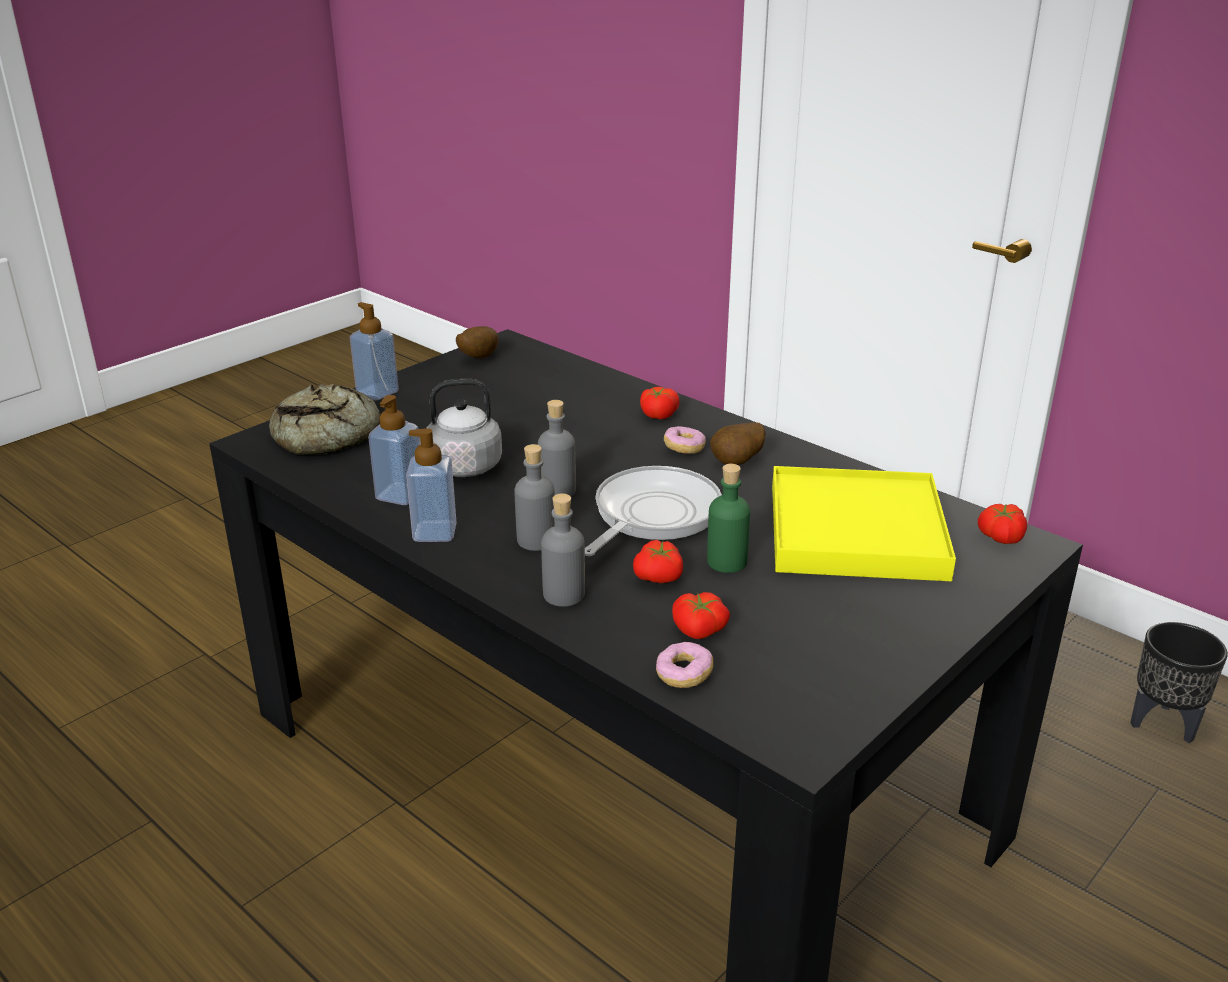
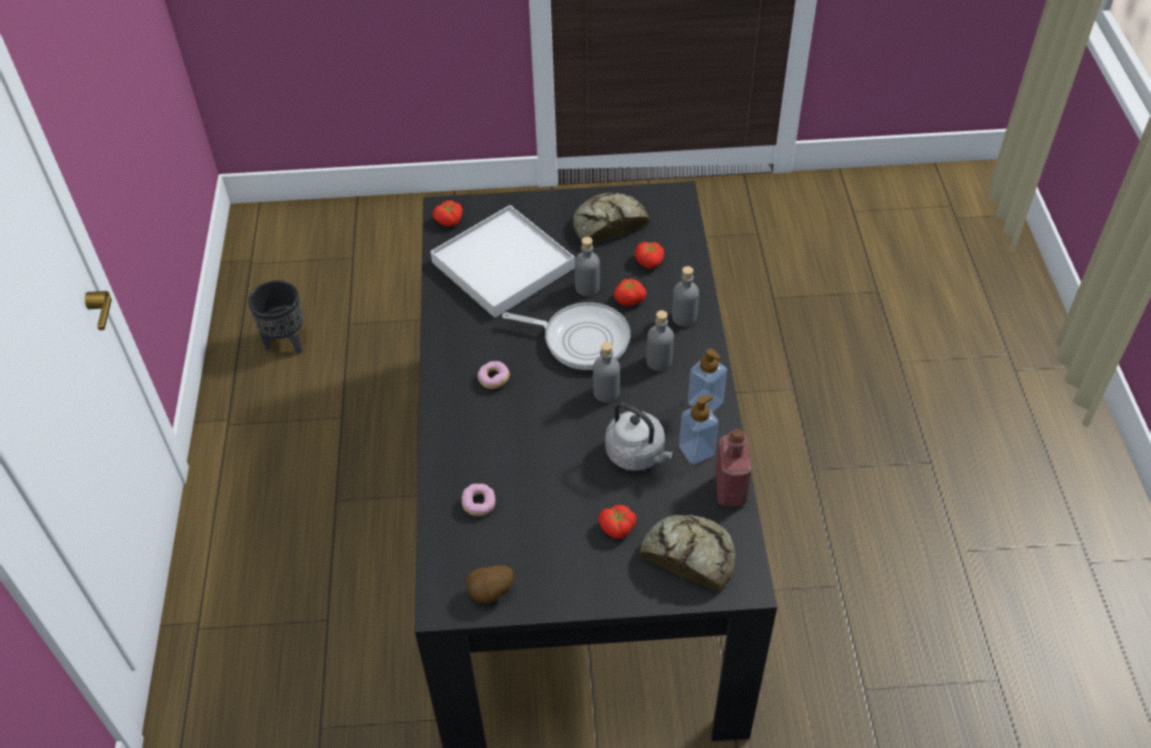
camera: 135 degrees left, 20 degrees up
soap dispenser [350,302,399,400] -> none
frying pan [585,466,722,556] -> frying pan turned 150 degrees counterclockwise [502,302,630,370]
tomato [640,387,680,419] -> tomato moved to [598,505,636,539]
donut [656,642,713,688] -> donut moved to [461,484,495,516]
green bottle [707,464,750,573] -> grey bottle [575,237,600,296]
potato [710,422,766,465] -> none
yellow tray [772,466,956,581] -> white tray [430,205,575,318]
none -> bread [573,193,649,244]
none -> red bottle [715,429,751,506]

